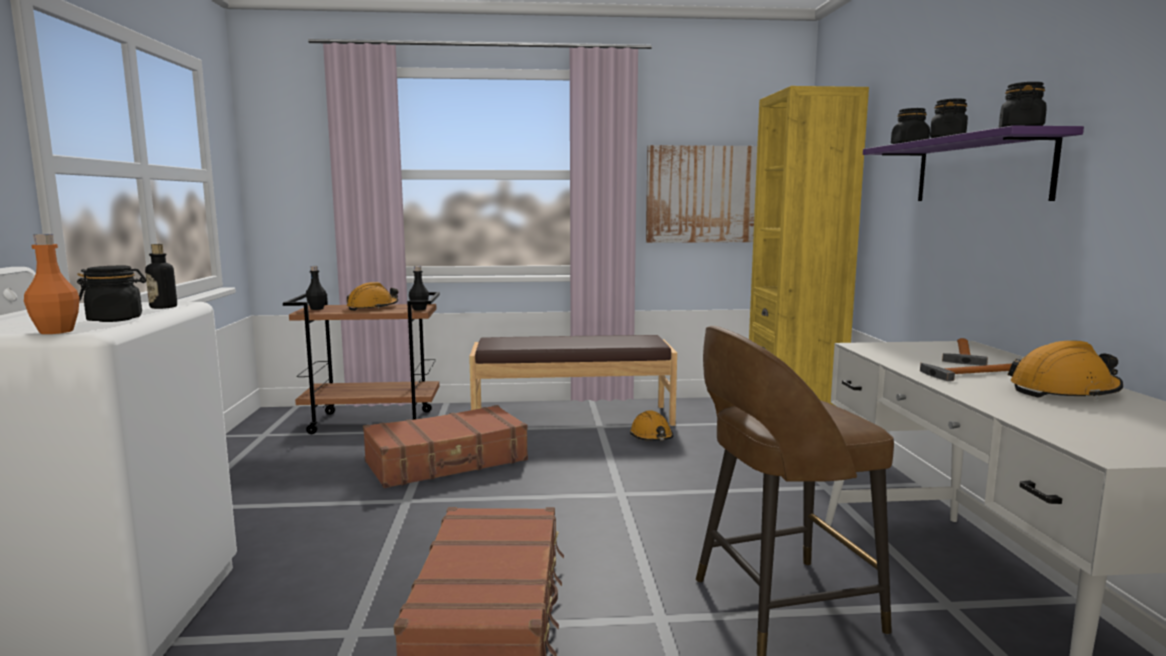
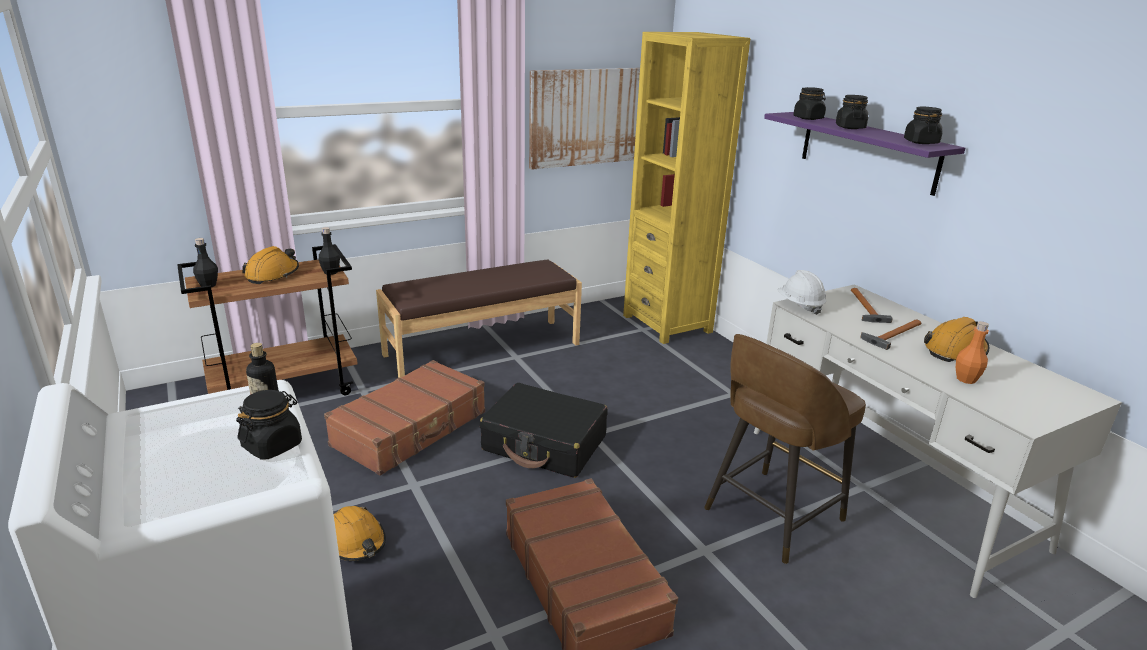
camera: 25 degrees left, 15 degrees up
orange bottle [24,234,80,334] -> orange bottle moved to [956,321,989,384]
orange hard hat [630,410,673,441] -> orange hard hat moved to [334,506,386,561]
none -> black suitcase [479,383,608,478]
none -> white hard hat [778,270,826,315]

